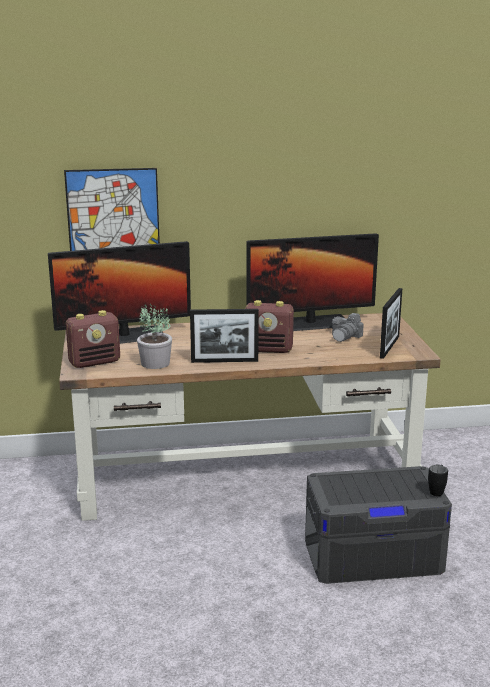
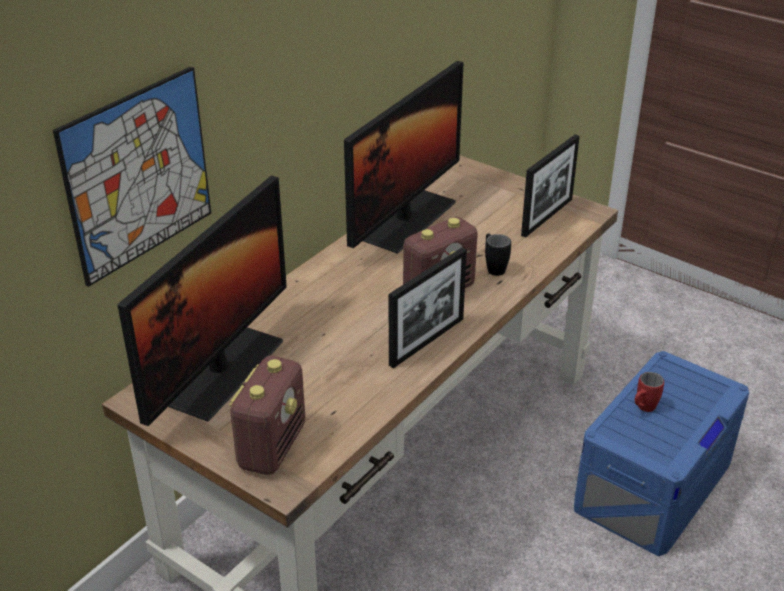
camera: 45 degrees left, 15 degrees up
potted plant [137,304,172,369] -> none
grey storage box [305,466,452,584] -> blue storage box [574,351,749,556]
camera [332,313,364,342] -> none
picture frame [380,288,402,359] -> picture frame turned 60 degrees clockwise [521,134,580,238]
black mug [428,465,448,496] -> black mug moved to [485,233,511,276]
none -> red mug [635,372,664,412]

